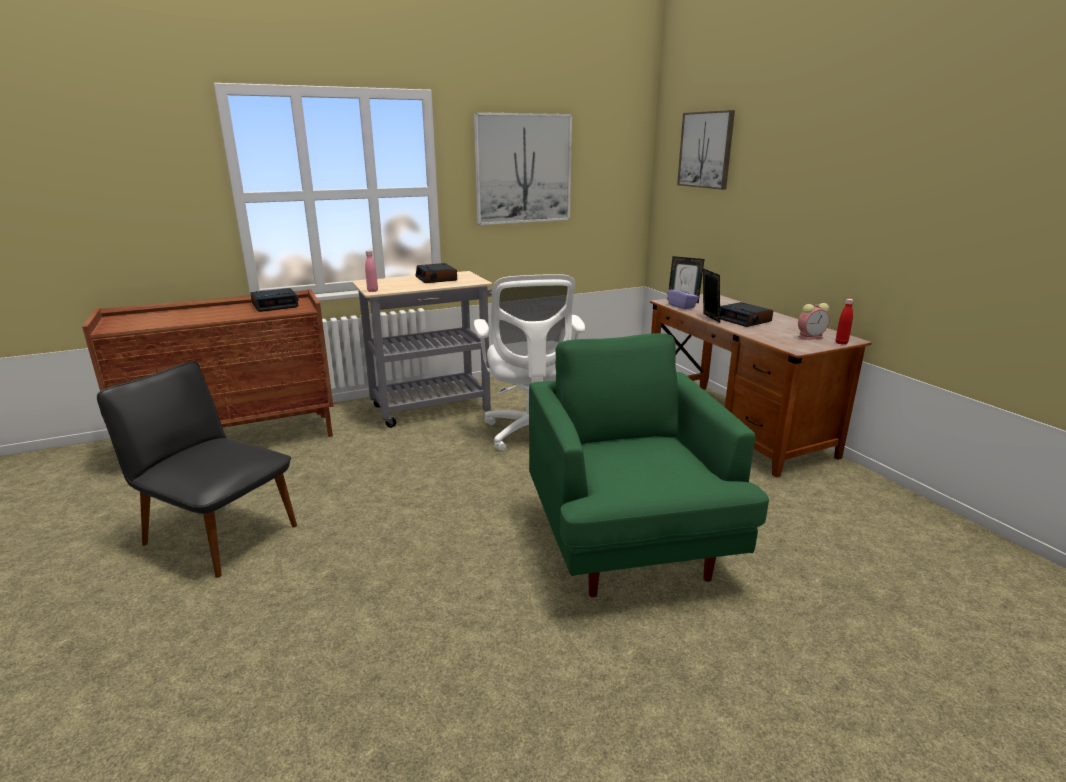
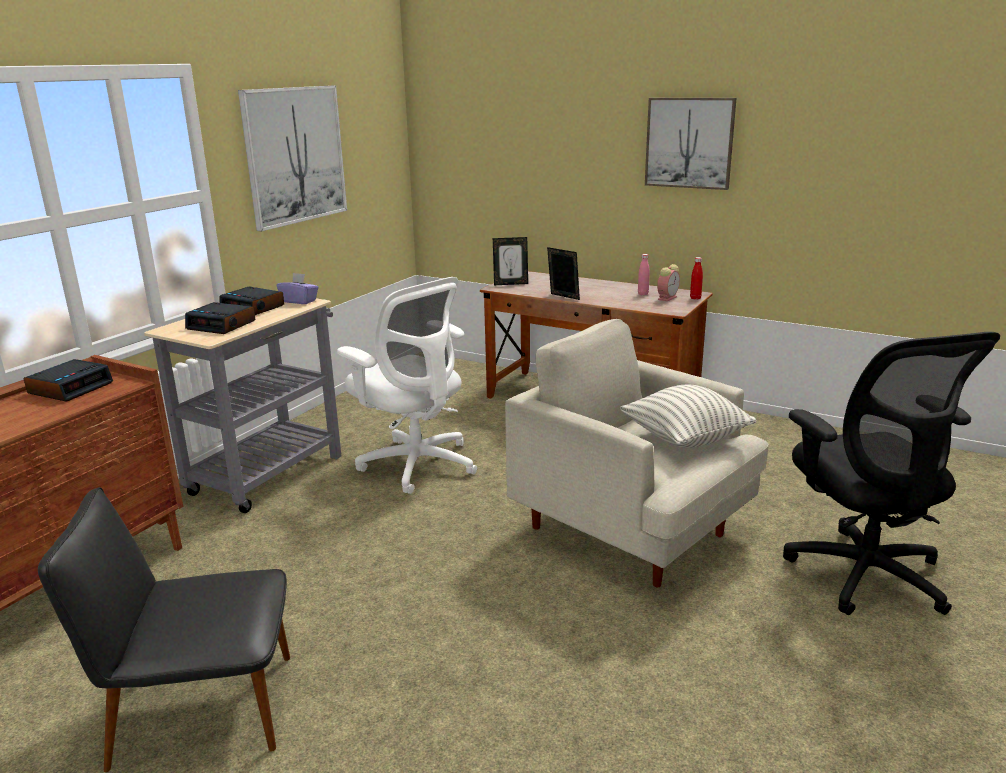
camera: 35 degrees left, 0 degrees up
pink bottle [365,251,378,292] -> pink bottle moved to [638,254,650,295]
green armchair [529,333,769,597] -> beige armchair [505,319,769,587]
purple tissue box [667,283,699,309] -> purple tissue box moved to [277,273,319,304]
picture [677,110,735,190] -> picture moved to [645,98,736,190]
alarm clock [720,302,773,327] -> alarm clock moved to [185,302,255,334]
none -> pillow [620,385,756,448]
none -> black office chair [783,332,1000,615]

